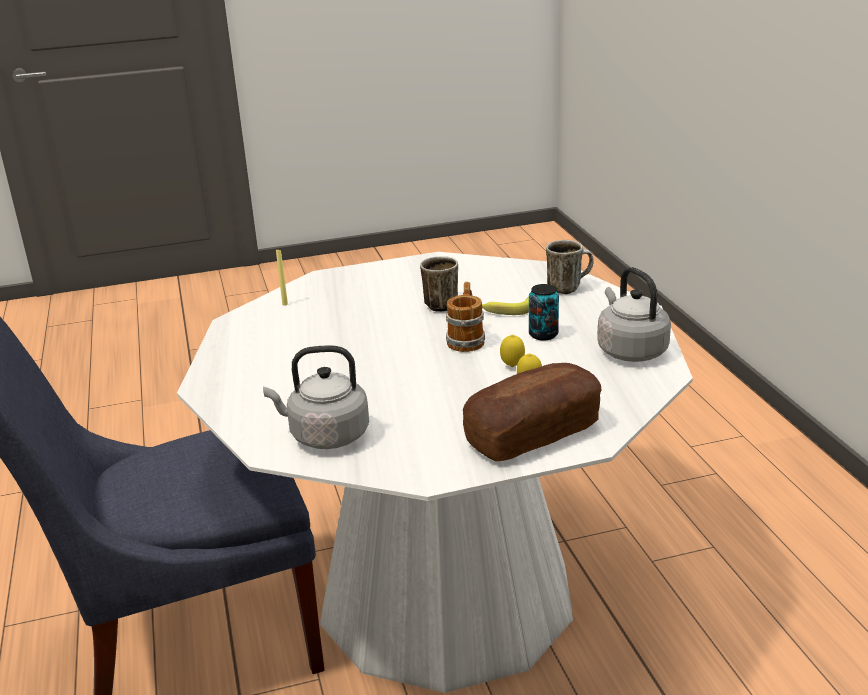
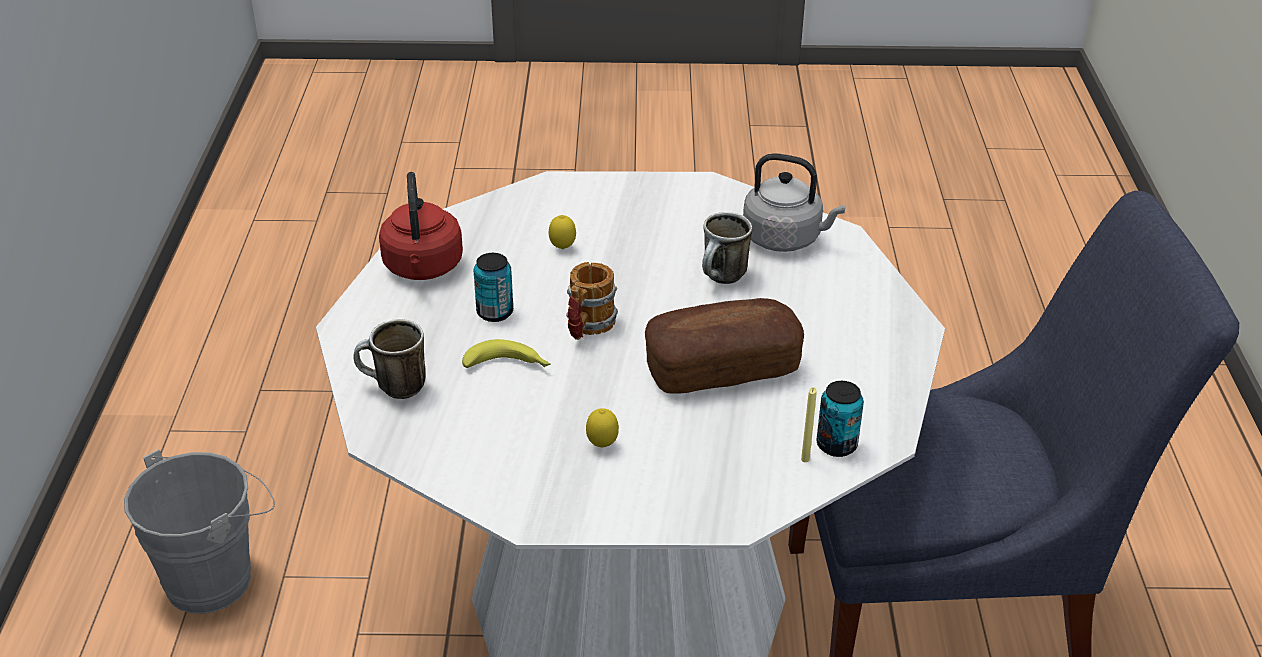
camera: 165 degrees left, 10 degrees up
mug [420,256,458,312] -> mug moved to [702,212,752,284]
bread [463,363,601,462] -> bread moved to [645,298,804,394]
lemon [500,335,525,367] -> lemon moved to [586,408,619,447]
grey kettle [597,267,671,362] -> red kettle [379,172,463,280]
none -> grey bucket [124,449,275,614]
none -> can [817,381,864,457]

